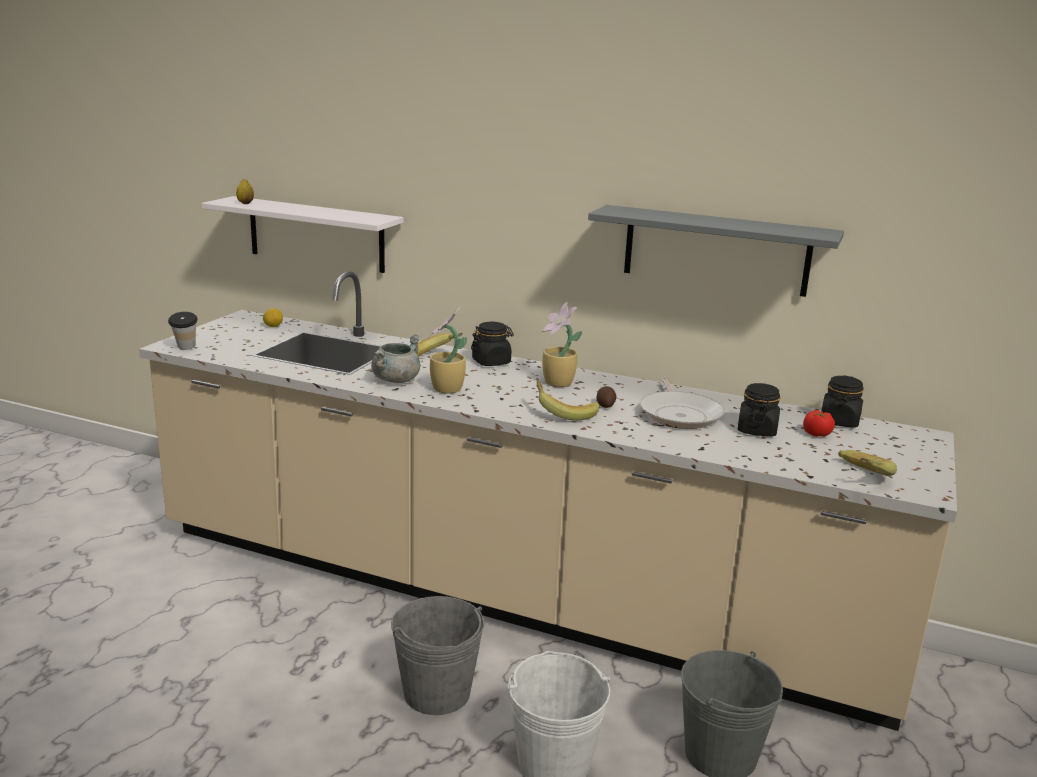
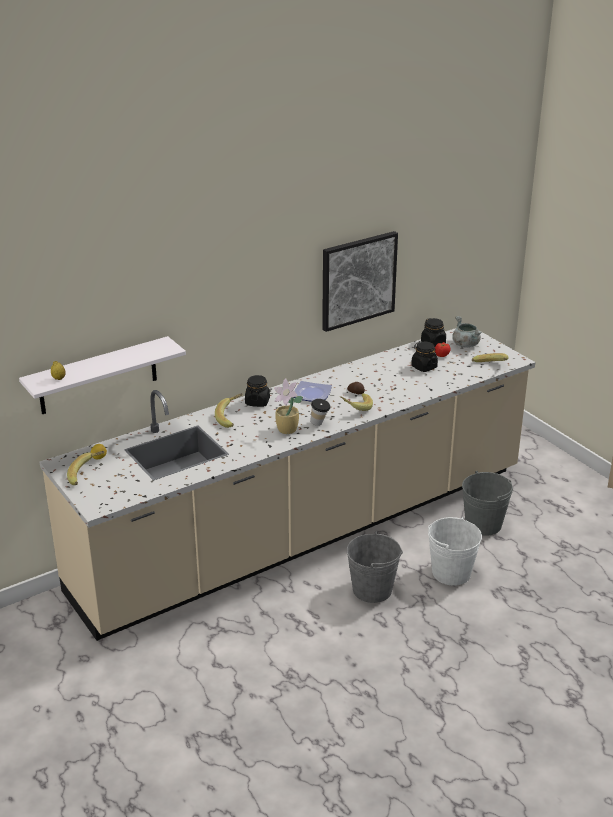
camera: 55 degrees left, 10 degrees up
cup [168,312,197,350] -> cup moved to [310,399,331,426]
grey cooking pot [371,334,421,383] -> grey cooking pot moved to [452,316,482,348]
potted plant [541,302,582,387] -> plate [294,381,332,402]
grey shelf [588,205,844,297] -> picture [322,231,398,332]
frying pan [640,377,724,429] -> none
none -> banana [67,451,105,485]

